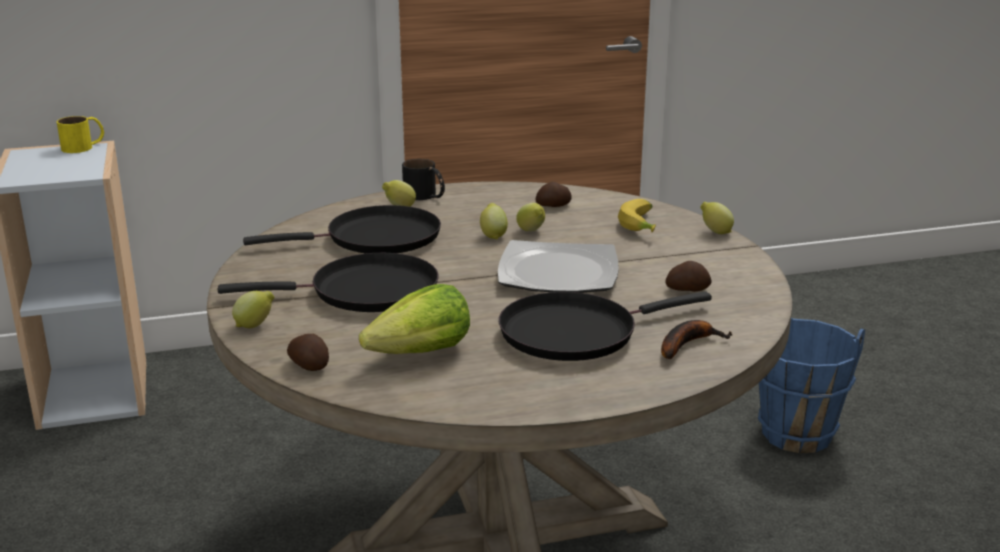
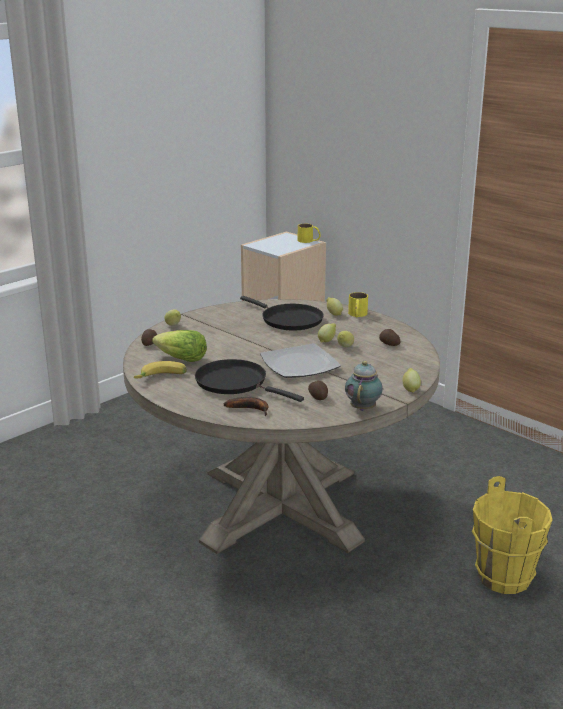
camera: 60 degrees right, 0 degrees up
black frying pan [218,253,438,312] -> none
black mug [402,159,445,200] -> yellow mug [348,292,368,318]
banana [618,199,656,232] -> banana moved to [134,361,187,378]
blue bucket [758,318,865,453] -> yellow bucket [472,476,553,594]
none -> teapot [345,361,383,411]

